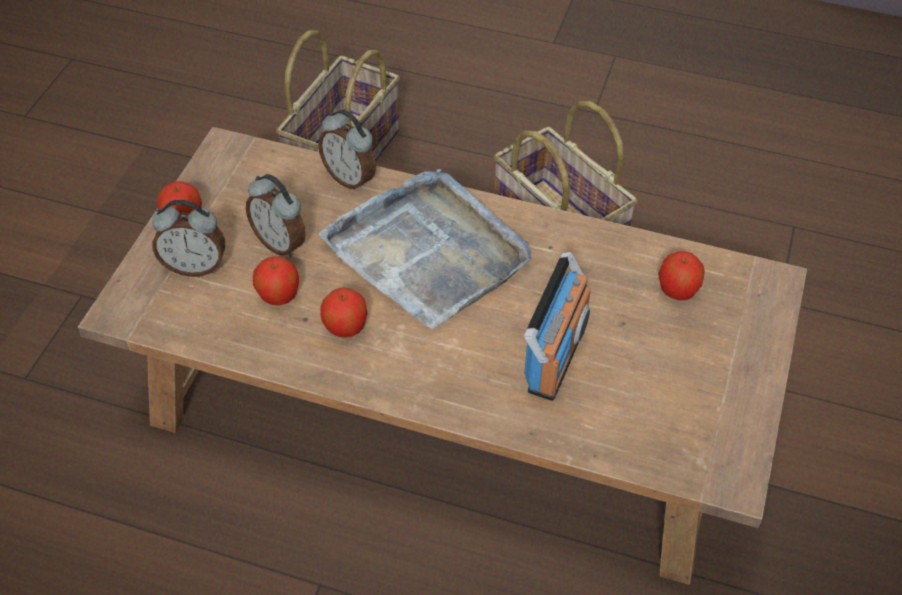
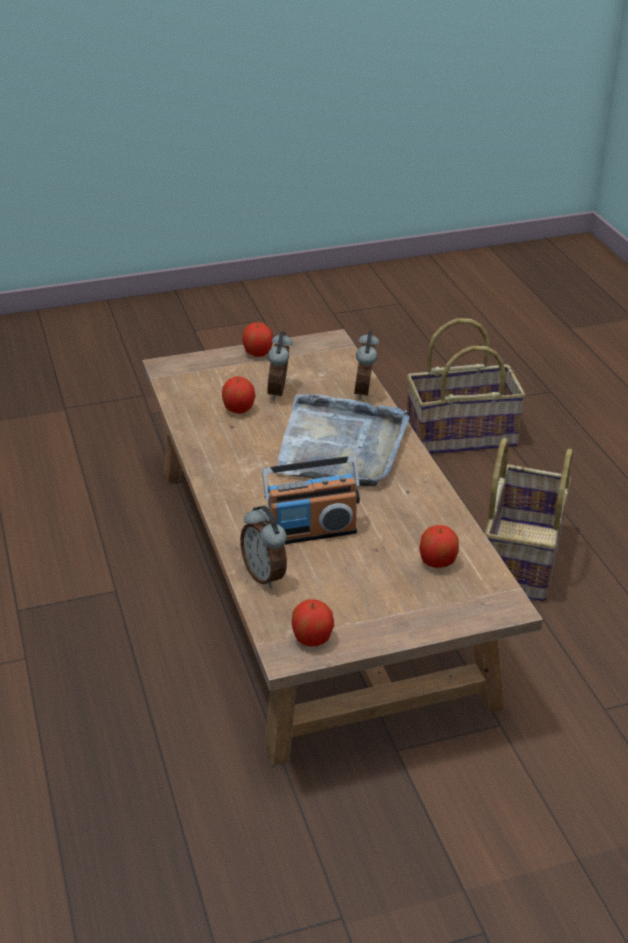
camera: 55 degrees right, 15 degrees down
alarm clock [152,200,225,277] -> alarm clock moved to [240,506,287,588]
apple [321,287,367,338] -> apple moved to [291,599,334,646]

